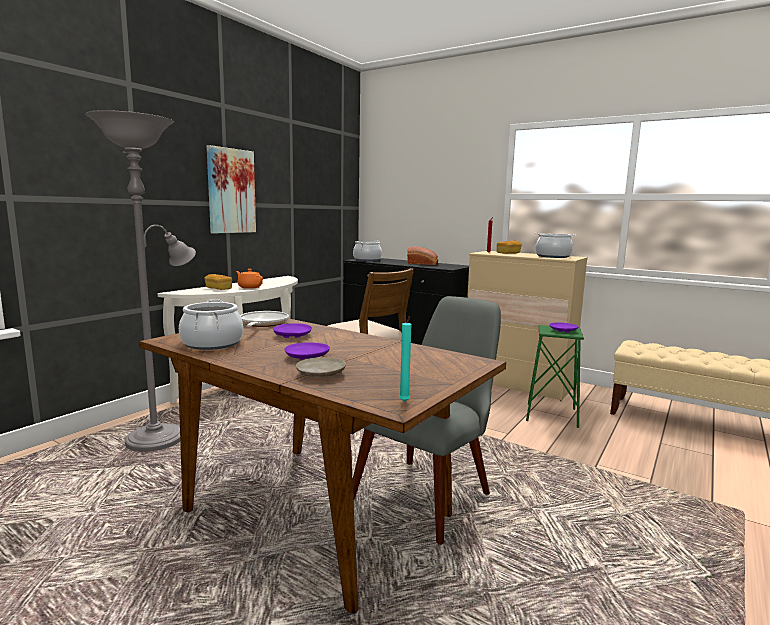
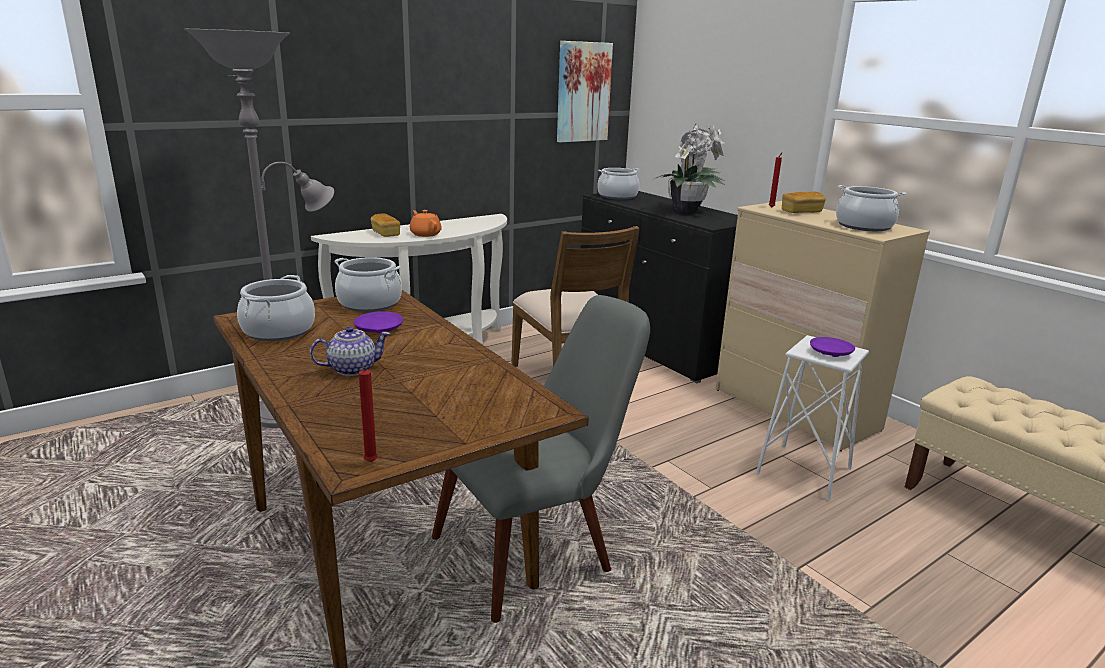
camera: 20 degrees right, 10 degrees up
picture [207,145,256,234] -> picture moved to [557,41,613,142]
frying pan [240,311,289,327] -> cooking pot [334,257,402,312]
purple plate [284,342,330,360] -> teapot [310,326,390,376]
beige plate [296,357,346,378] -> none
turquoise candle [399,317,411,402] -> red candle [359,366,378,462]
bread [407,246,438,265] -> potted plant [654,124,725,214]
green stool [526,325,584,428] -> white stool [756,335,869,500]

